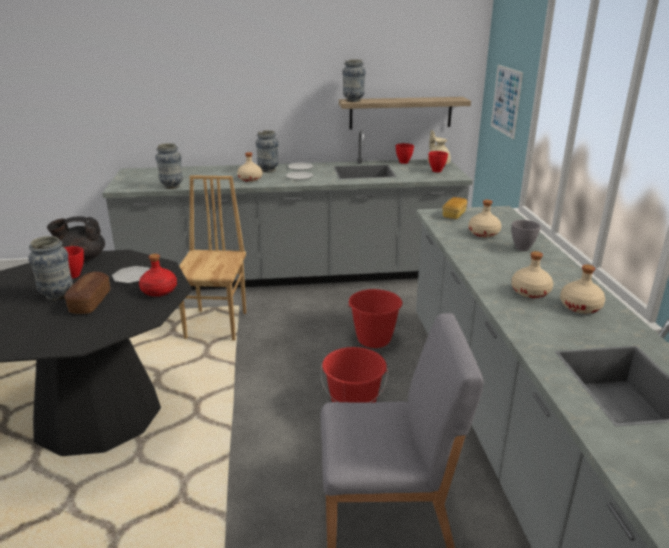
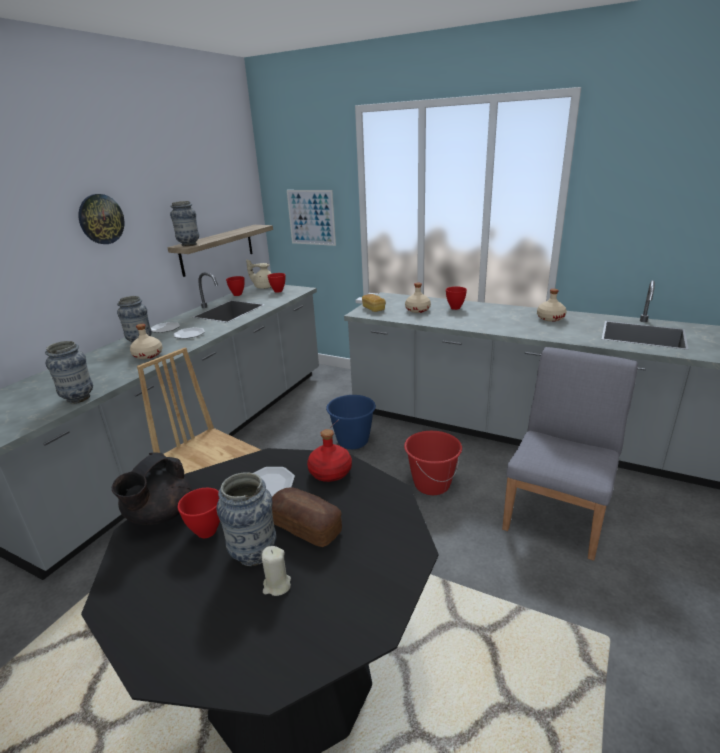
camera: 55 degrees left, 0 degrees up
red bucket [347,289,403,348] -> blue bucket [326,395,376,449]
beige bottle [511,251,553,298] -> none
grey bowl [512,220,541,251] -> red bowl [446,286,467,310]
none -> wall clock [79,194,124,244]
none -> beige candle [262,546,291,596]

